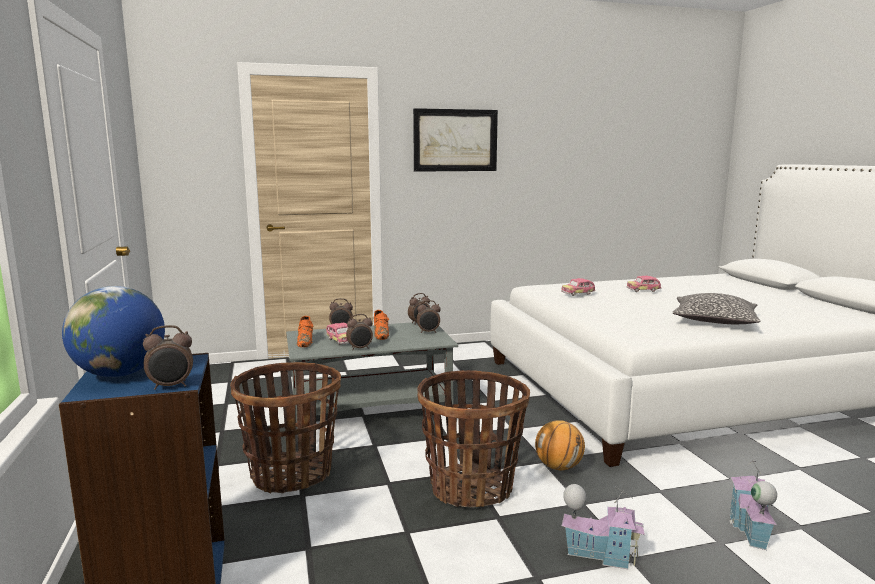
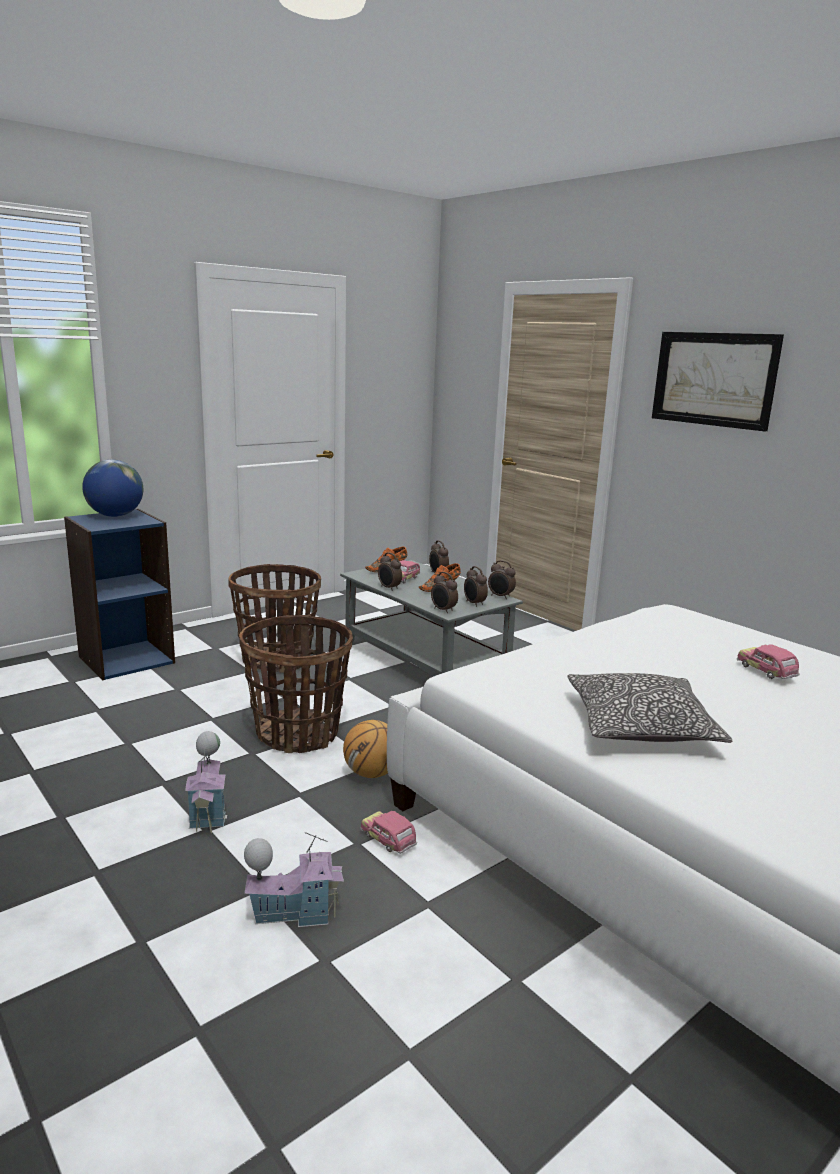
camera: 65 degrees right, 5 degrees up
alarm clock [143,325,193,390] -> alarm clock moved to [431,572,458,613]
toy car [561,278,596,296] -> toy car moved to [361,811,417,854]

